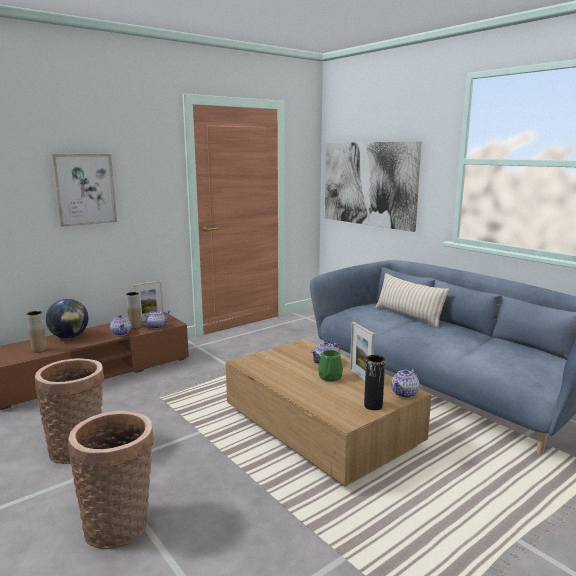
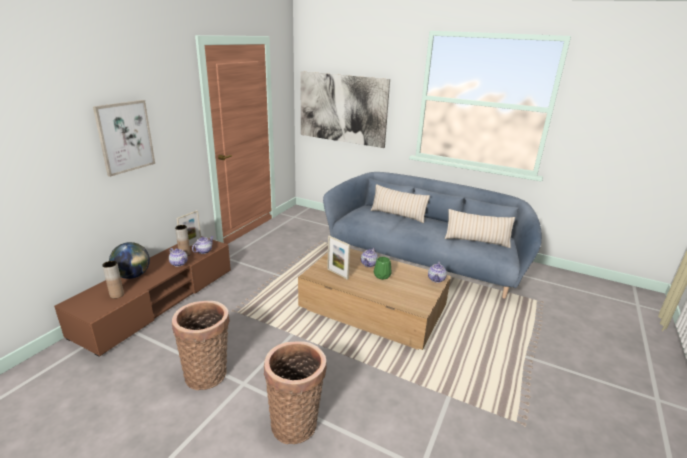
camera: 25 degrees left, 10 degrees up
picture frame [350,322,375,381] -> picture frame moved to [327,236,350,280]
black vase [364,355,385,410] -> none
none -> beige pillow [445,209,515,248]

